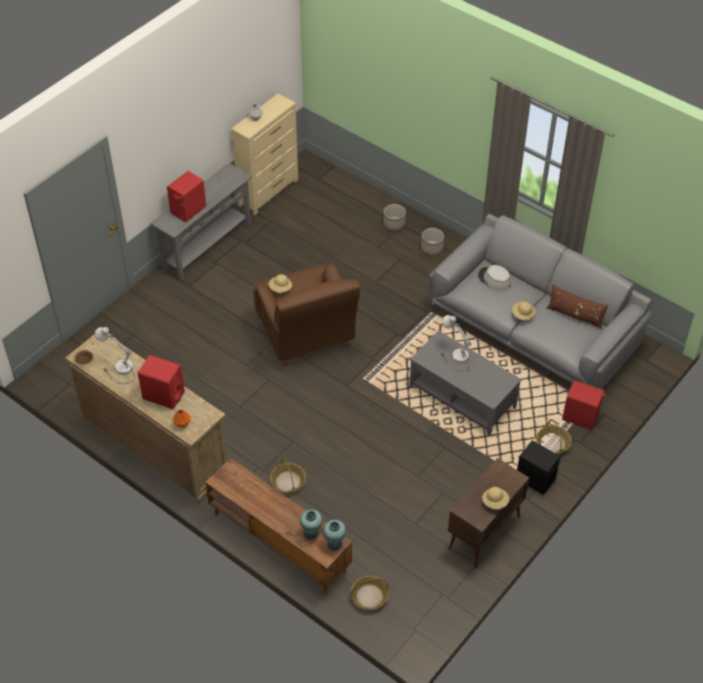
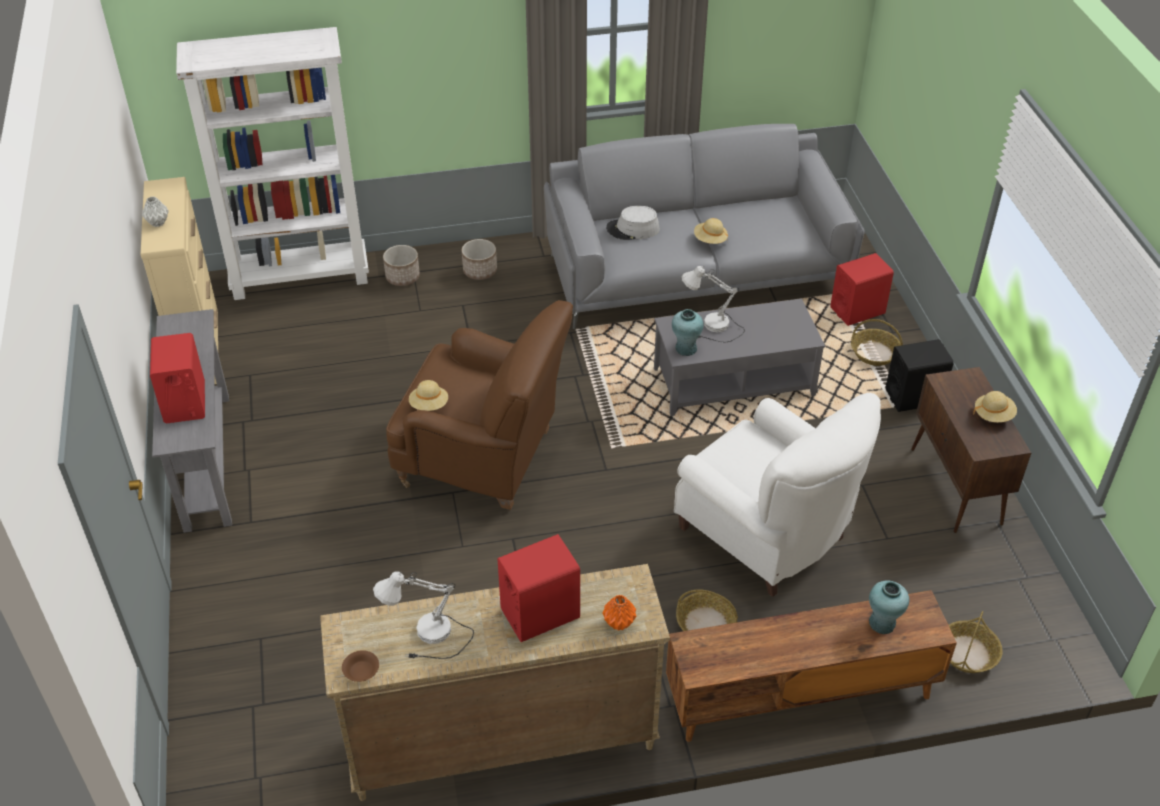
camera: 50 degrees left, 5 degrees down
turquoise vase [323,520,346,551] -> turquoise vase moved to [672,309,704,356]
brown pillow [546,284,609,329] -> none
none -> white bookcase [176,27,369,300]
none -> white armchair [674,393,881,597]

